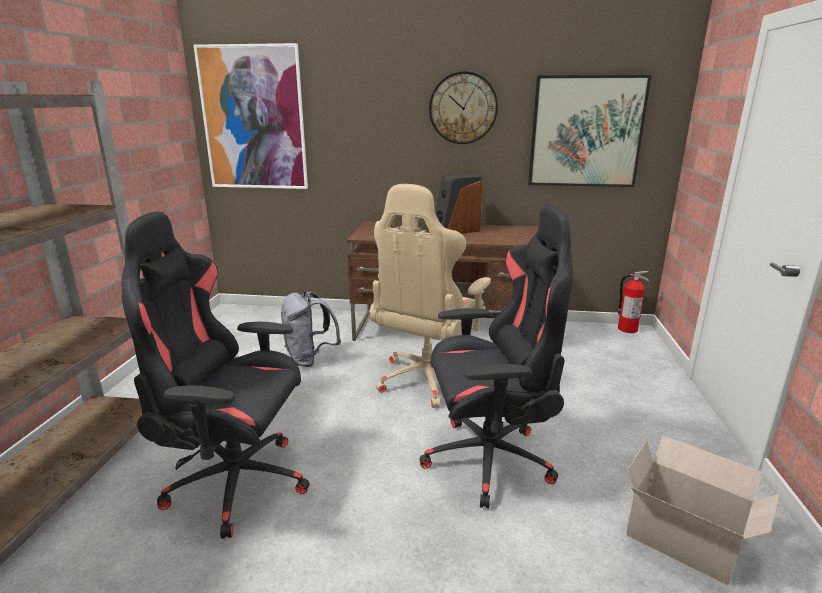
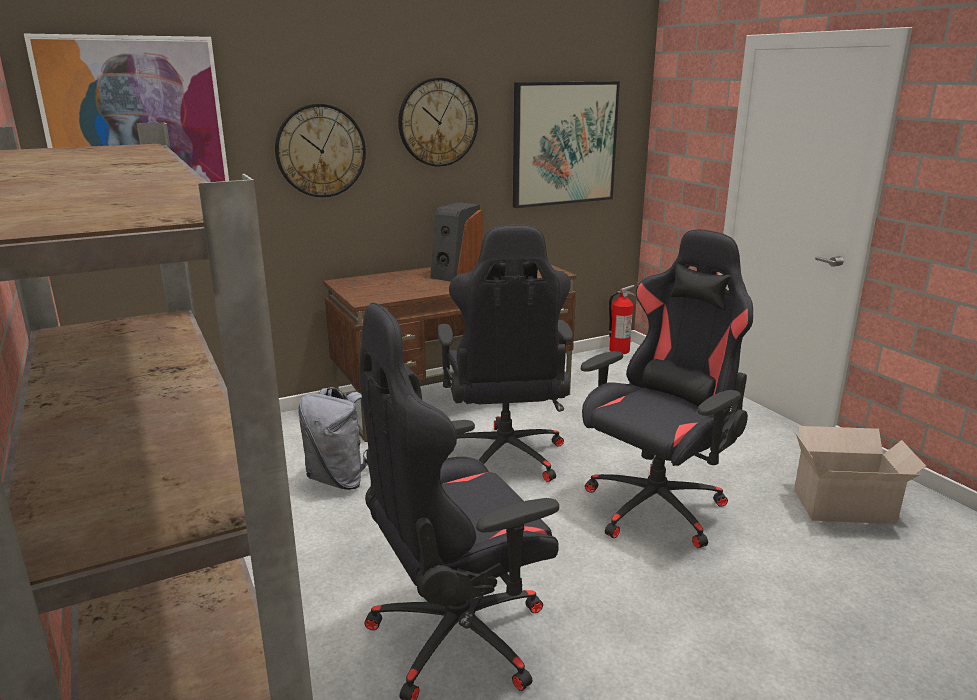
camera: 35 degrees left, 0 degrees up
beige office chair [369,184,491,408] -> black office chair [438,224,573,482]
none -> wall clock [275,104,366,197]

